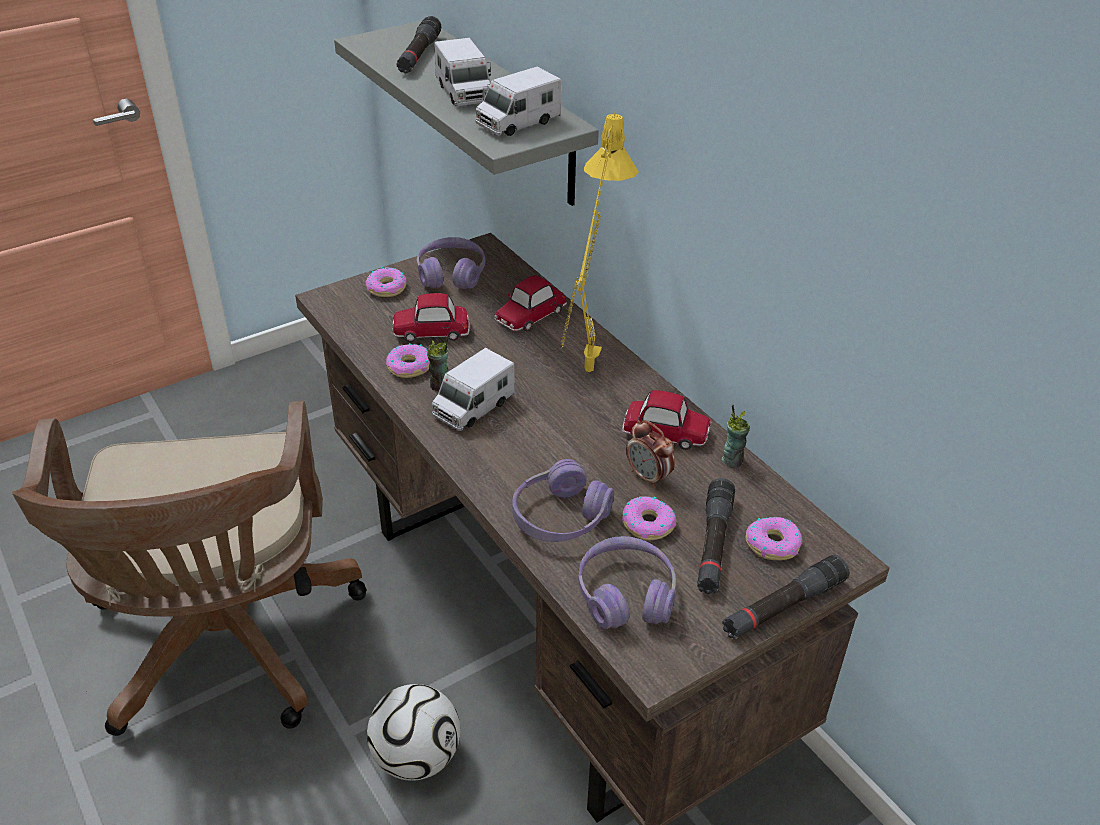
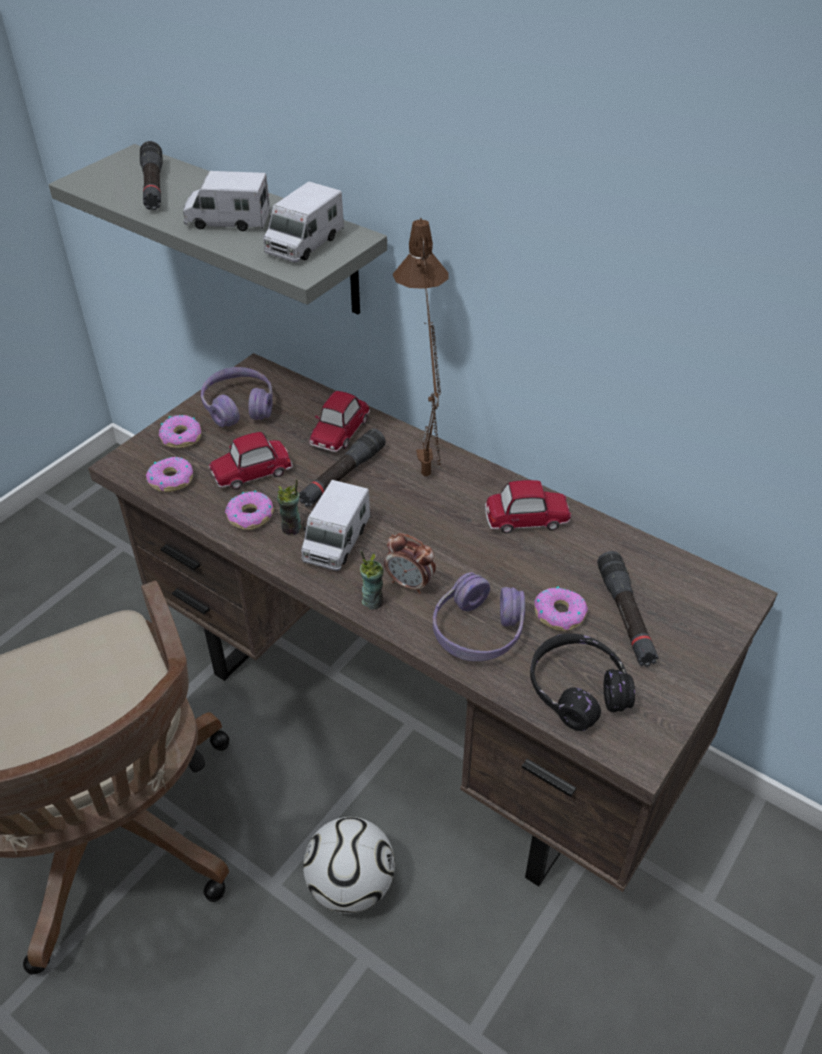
camera: 20 degrees left, 5 degrees up
toy truck [435,38,491,106] -> toy truck turned 135 degrees clockwise [183,171,270,231]
yellow table lamp [560,111,639,372] -> brown table lamp [393,217,449,476]
purple headphones [578,536,676,629] -> black headphones [530,633,635,731]
alarm clock [626,420,675,488] -> alarm clock moved to [384,533,436,594]
cup [721,405,750,468] -> cup moved to [360,551,384,610]
black flashlight [722,555,850,639] -> black flashlight moved to [299,429,386,507]
donut [746,517,802,560] -> donut moved to [146,456,193,492]

